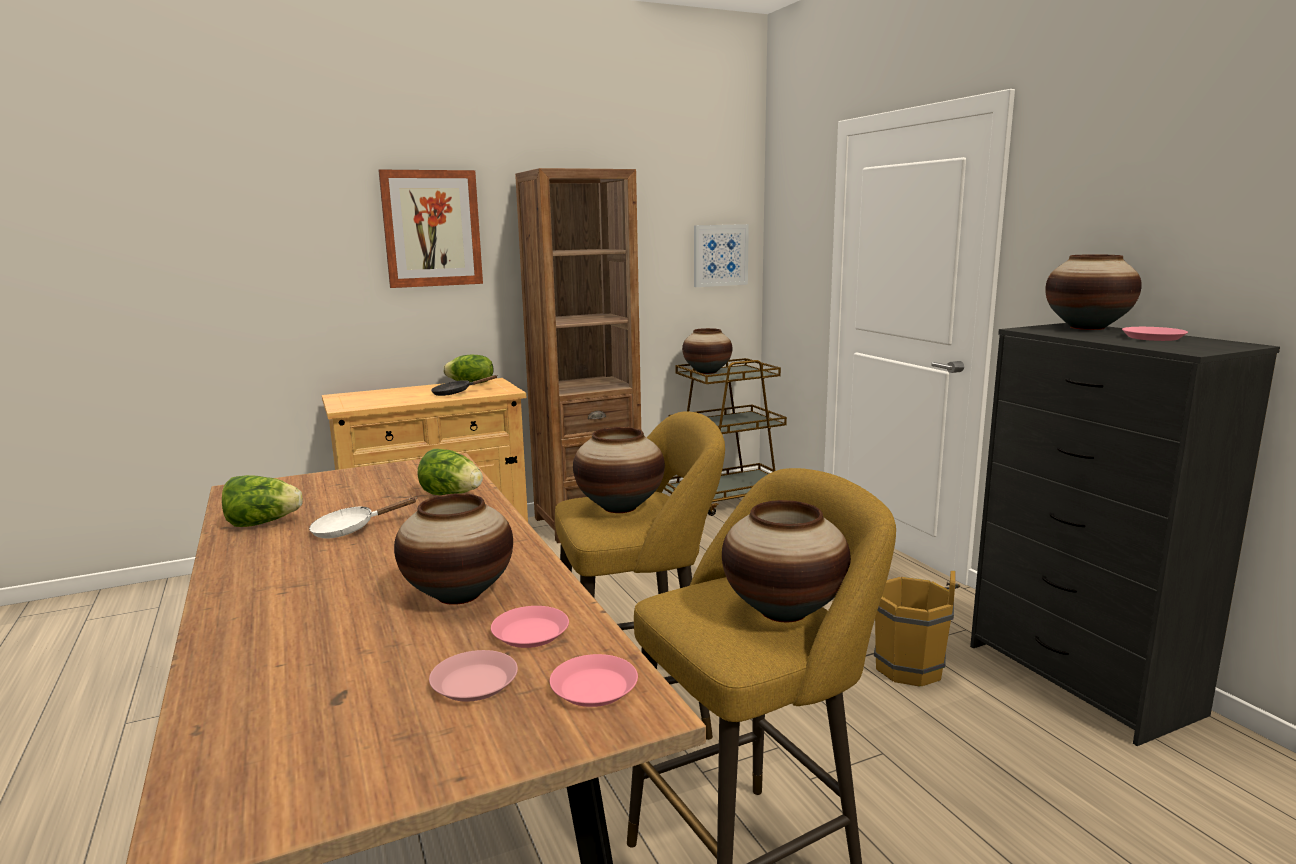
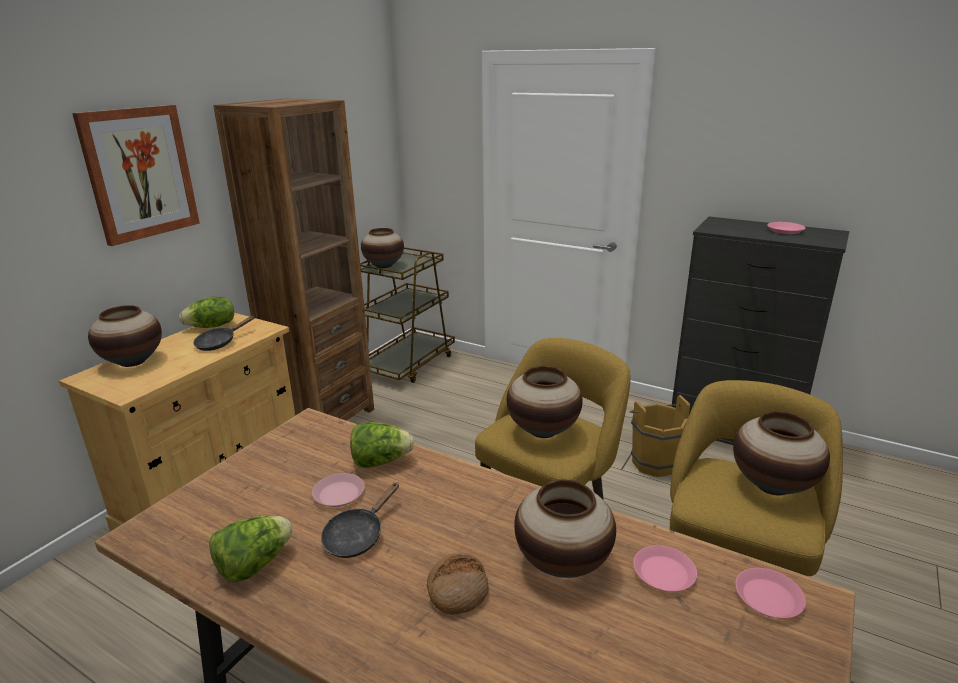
camera: 35 degrees left, 10 degrees up
white frying pan [309,497,416,539] -> black frying pan [321,482,399,558]
pink plate [429,650,518,702] -> pink plate moved to [312,473,365,507]
picture [694,224,749,287] -> none
vase [1045,254,1142,330] -> vase moved to [88,305,162,367]
none -> bread [427,552,489,615]

